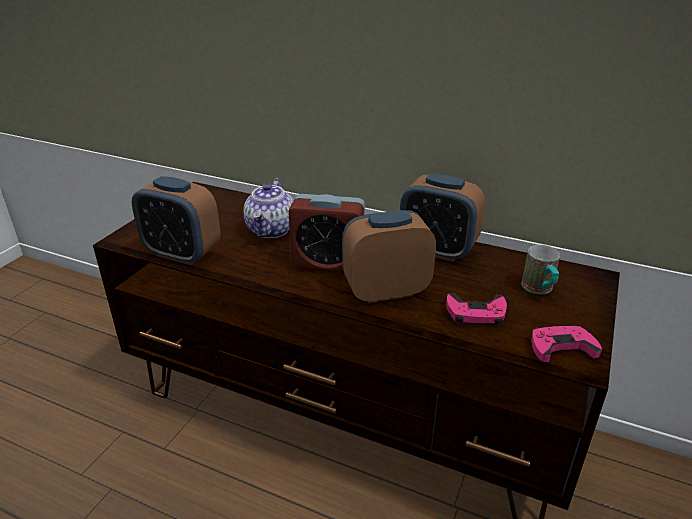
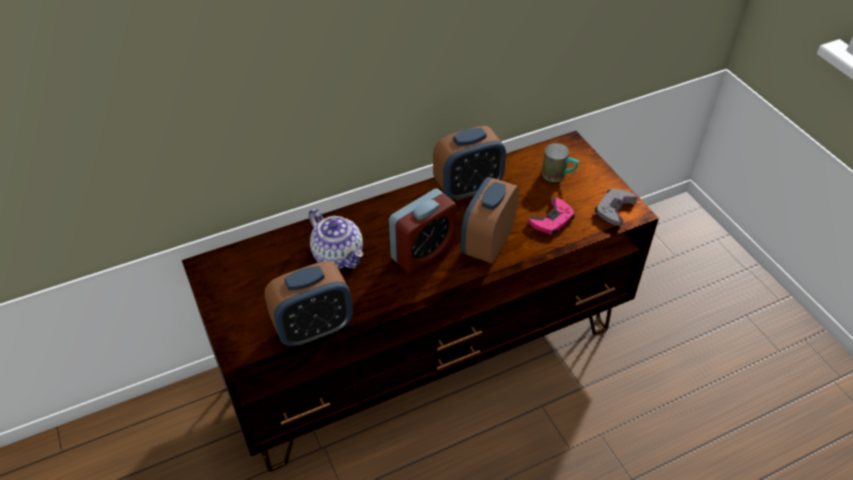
camera: 50 degrees left, 15 degrees up
pink game controller [531,325,602,362] -> grey game controller [595,189,638,226]

